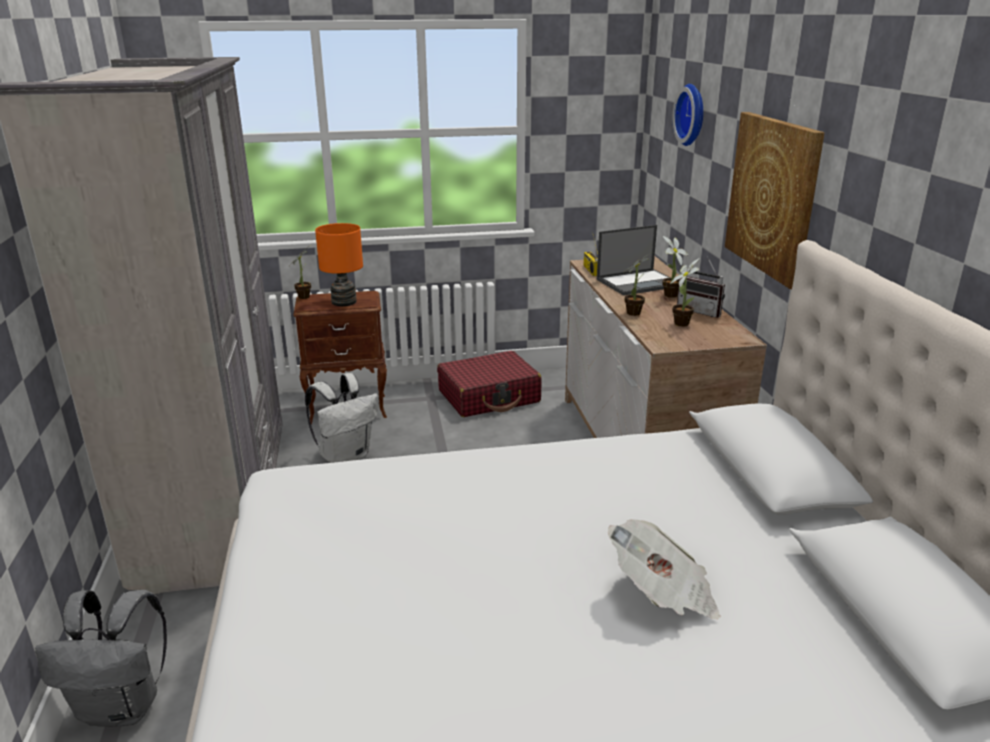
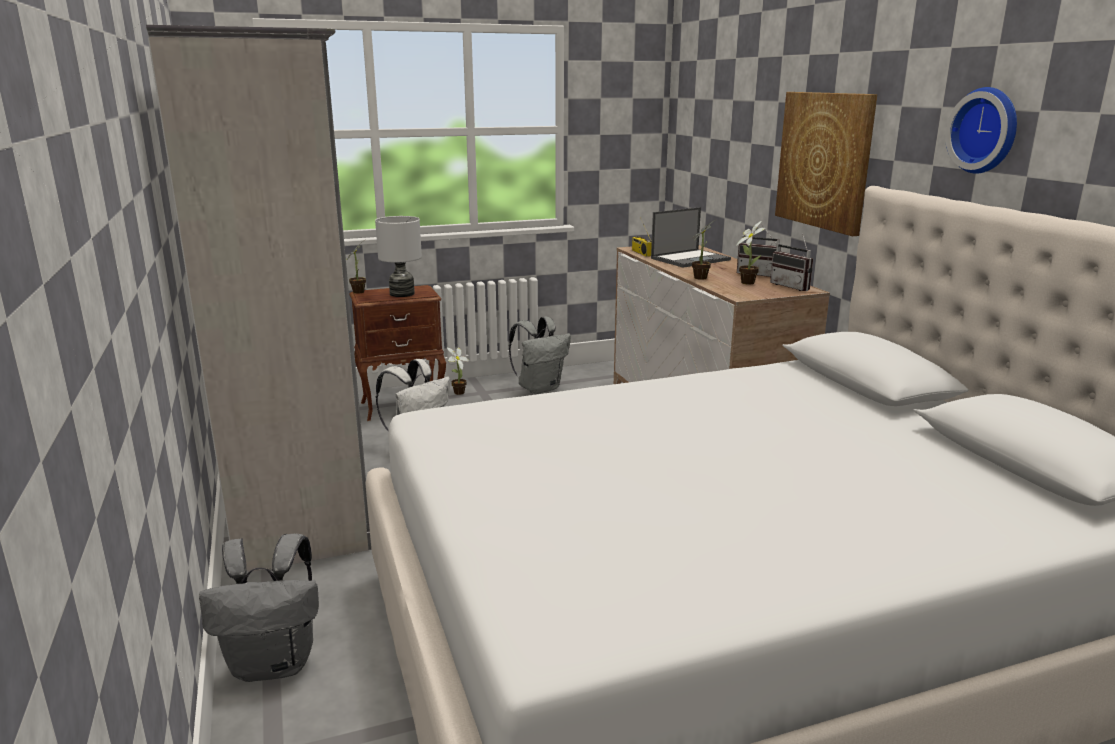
camera: 10 degrees left, 5 degrees down
orange table lamp [315,223,363,306] -> grey table lamp [375,216,422,297]
red suitcase [437,351,542,417] -> grey backpack [509,316,571,394]
newspaper [608,519,721,619] -> none
potted plant [662,236,688,298] -> potted plant moved to [447,347,470,395]
wall clock [673,84,703,146] -> wall clock moved to [945,87,1017,174]
none -> radio [770,234,813,291]

